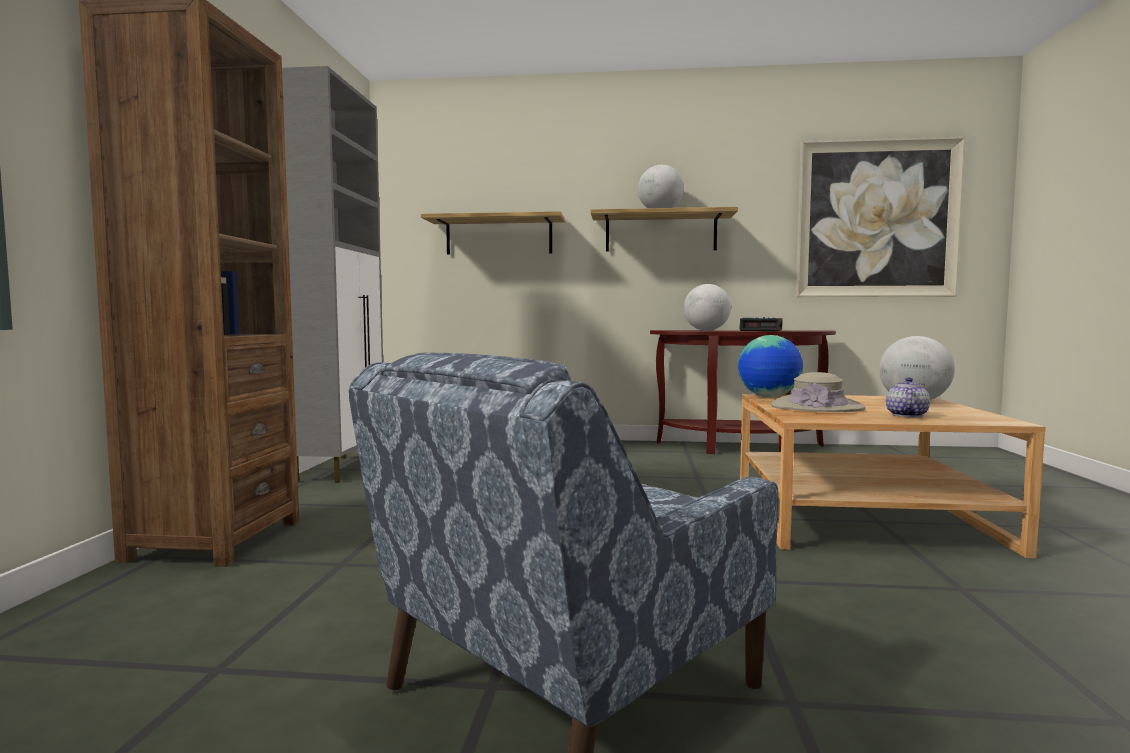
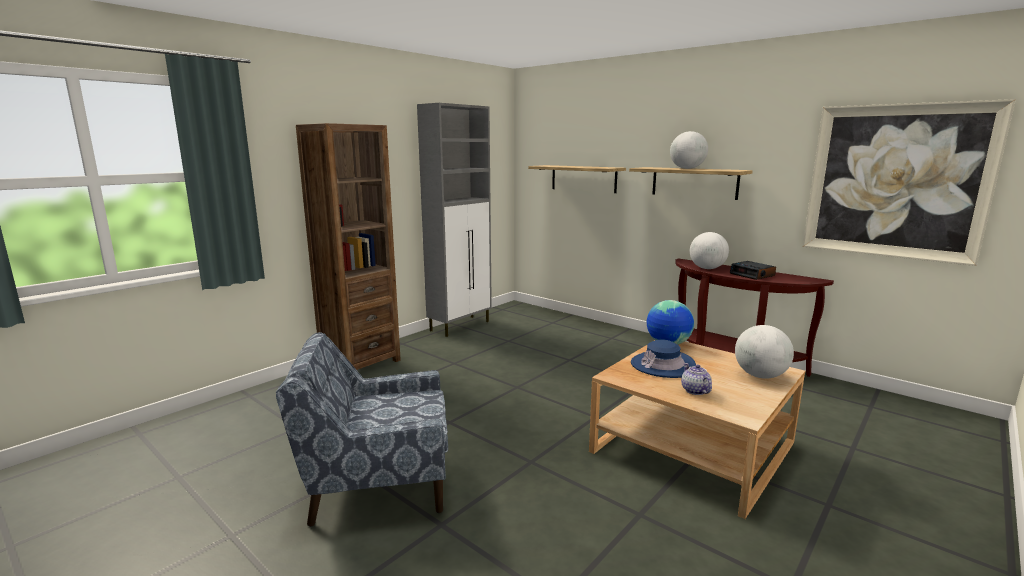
camera: 35 degrees right, 10 degrees up
beige hat [771,372,866,412] -> blue hat [631,340,696,378]
teapot [886,377,930,417] -> teapot turned 75 degrees counterclockwise [681,363,712,395]

